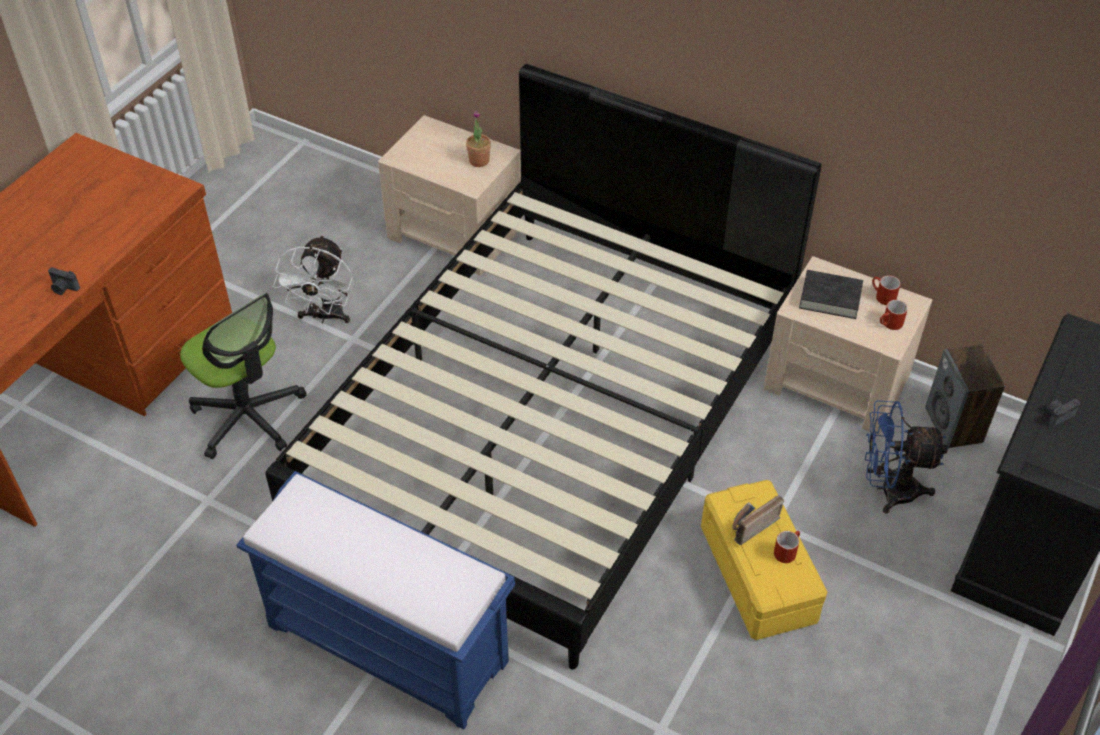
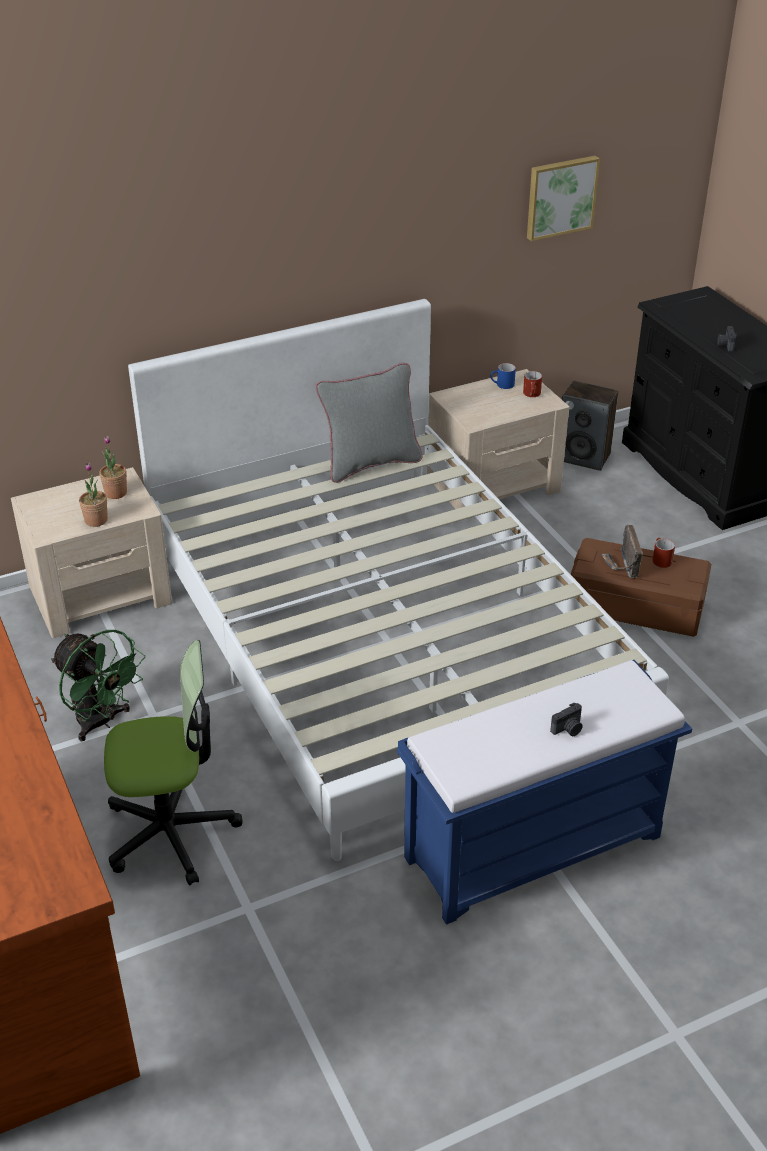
camera: 55 degrees left, 10 degrees down
camera [48,267,80,295] -> camera moved to [550,702,583,736]
black bed [265,64,822,670] -> white bed [128,299,669,861]
white fan [273,235,354,324] -> green fan [51,630,145,741]
yellow storage box [701,480,827,640] -> brown storage box [571,538,712,637]
black book [799,270,863,319] -> none
blue fan [865,400,948,514] -> none
red mug [872,275,901,305] -> blue mug [490,363,516,389]
none -> potted plant [79,463,108,527]
none -> grey pillow [316,363,423,483]
none -> picture [527,156,600,241]

